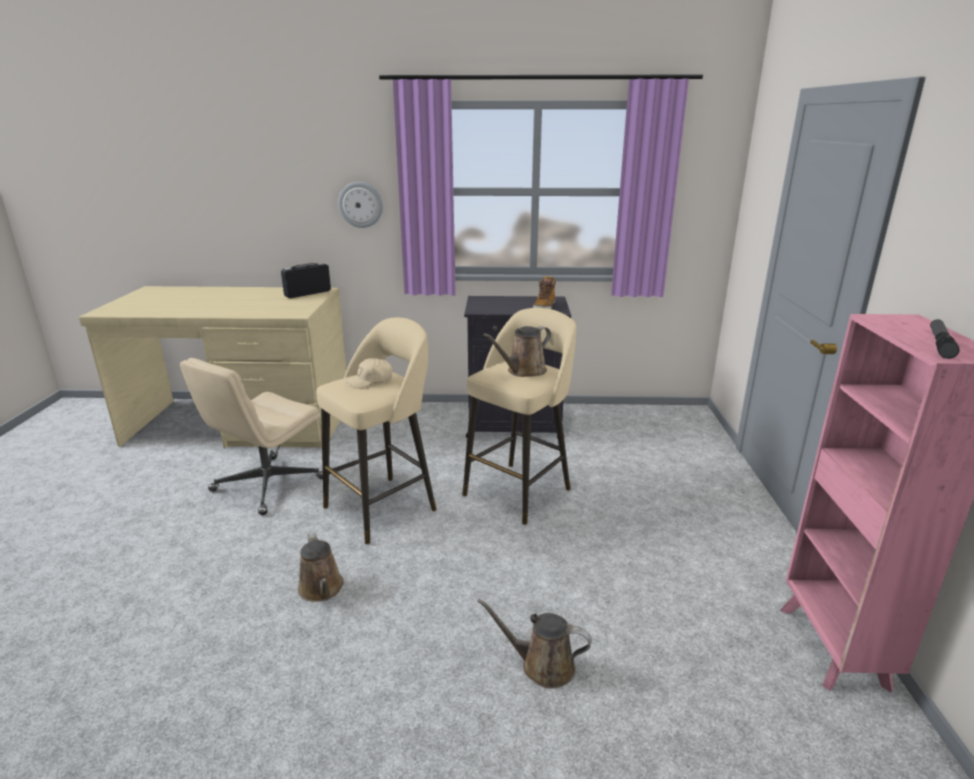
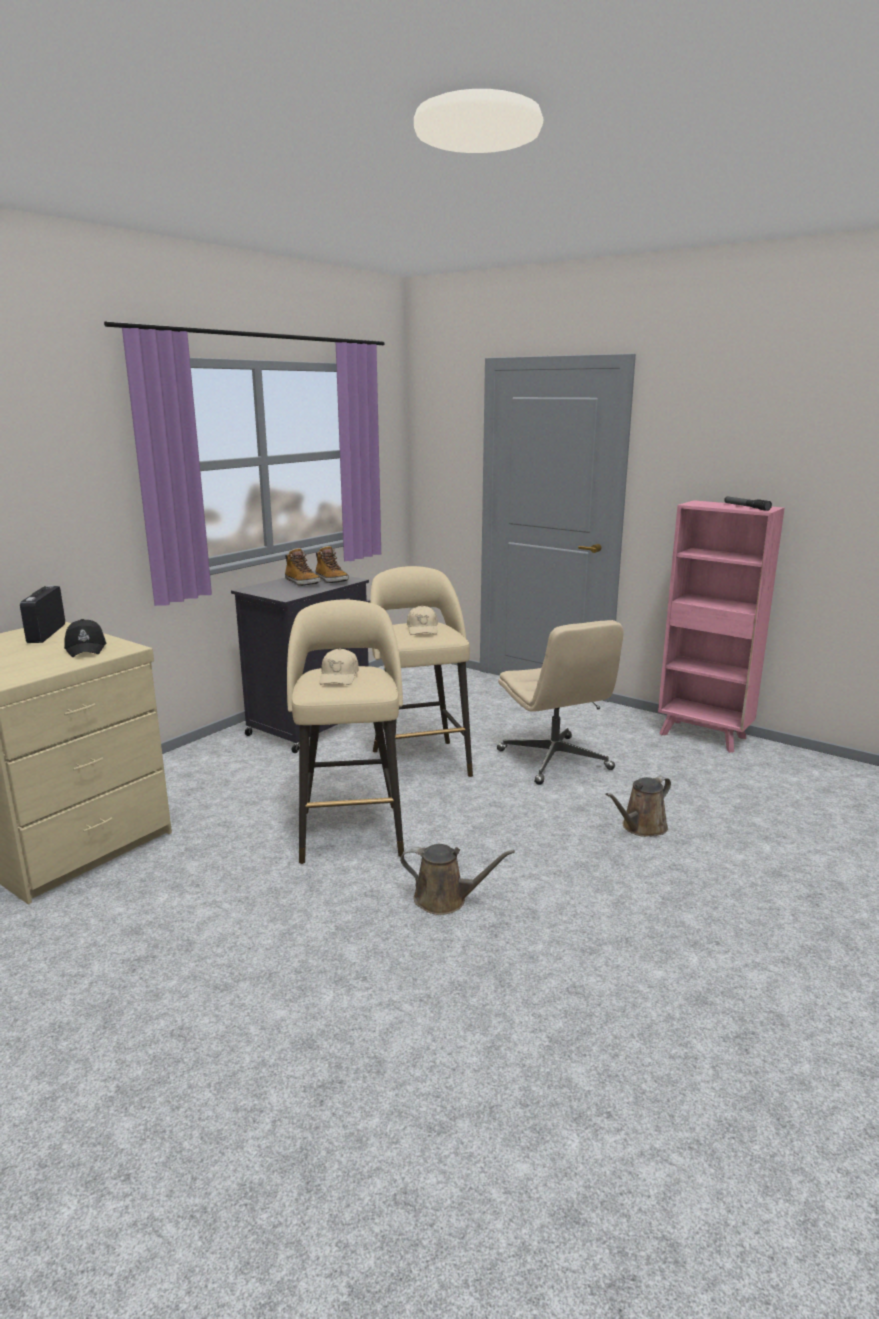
camera: 55 degrees left, 5 degrees down
beige office chair [180,358,323,515] -> beige office chair moved to [497,620,624,785]
wall clock [338,182,383,228] -> none
brown watering can [483,326,551,377] -> beige cap [407,605,438,635]
none -> black cap [64,619,106,657]
none -> boot [285,548,321,586]

